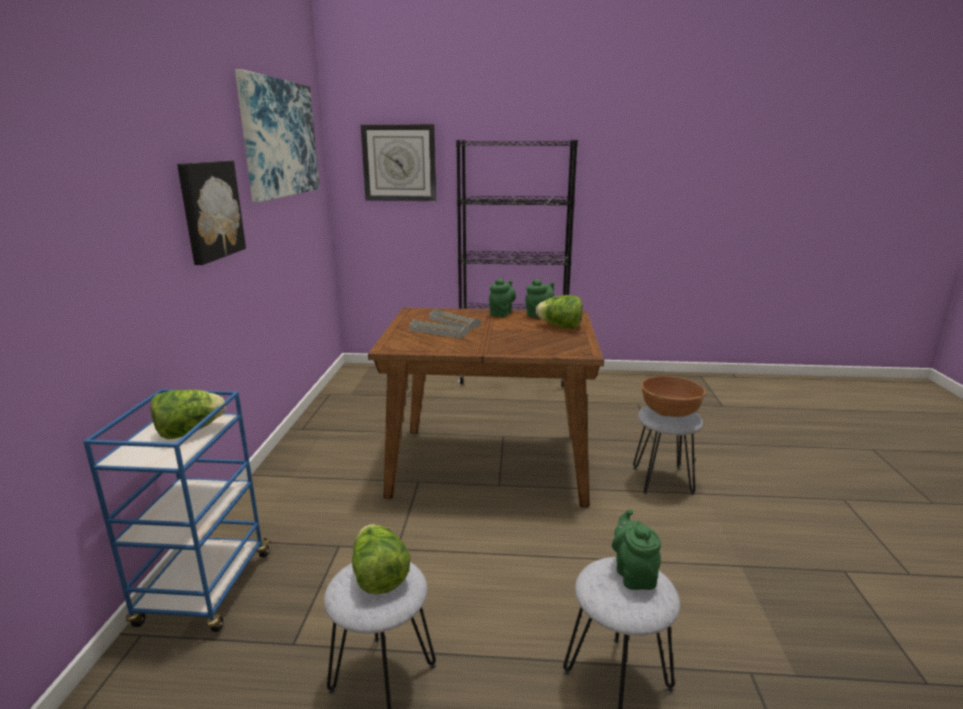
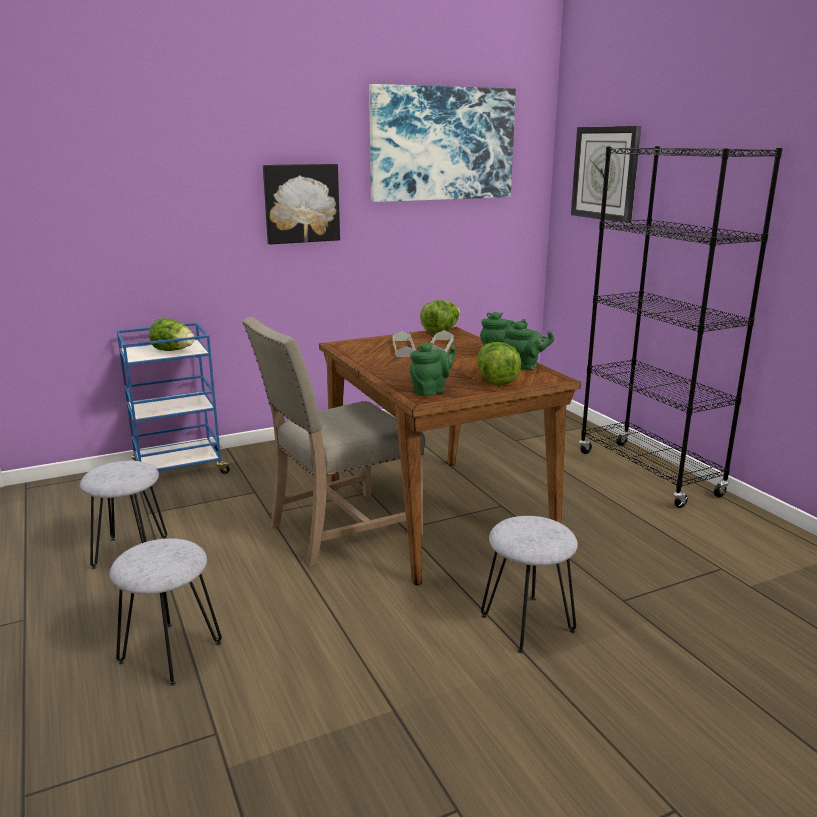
camera: 60 degrees right, 0 degrees up
lettuce [352,524,410,594] -> lettuce moved to [420,300,460,334]
green teapot [612,509,661,590] -> green teapot moved to [410,342,455,396]
brown bowl [641,376,706,417] -> none
none -> beige chair [242,317,425,566]

